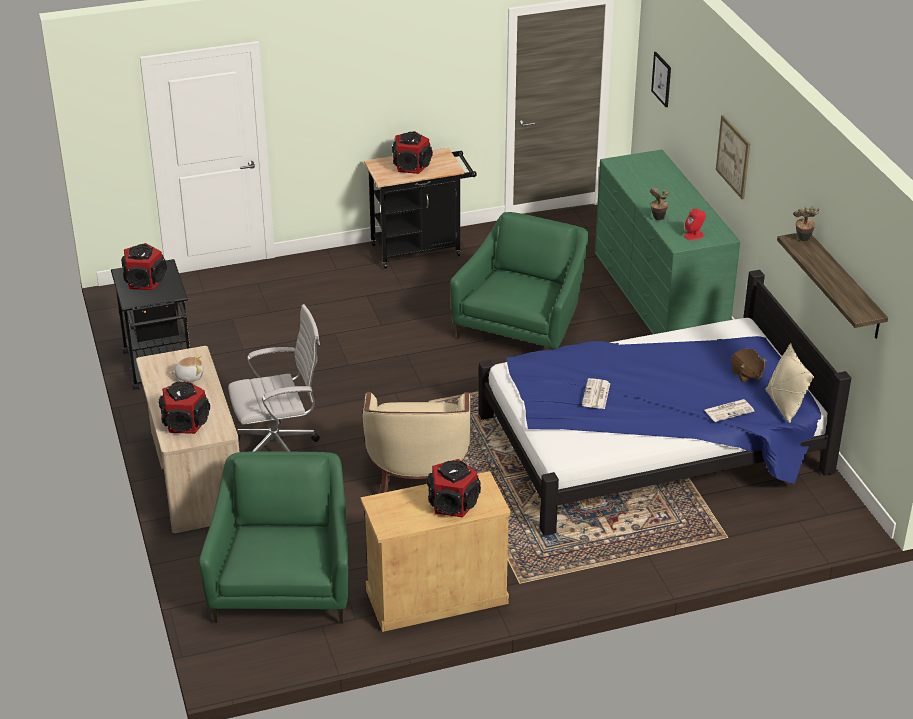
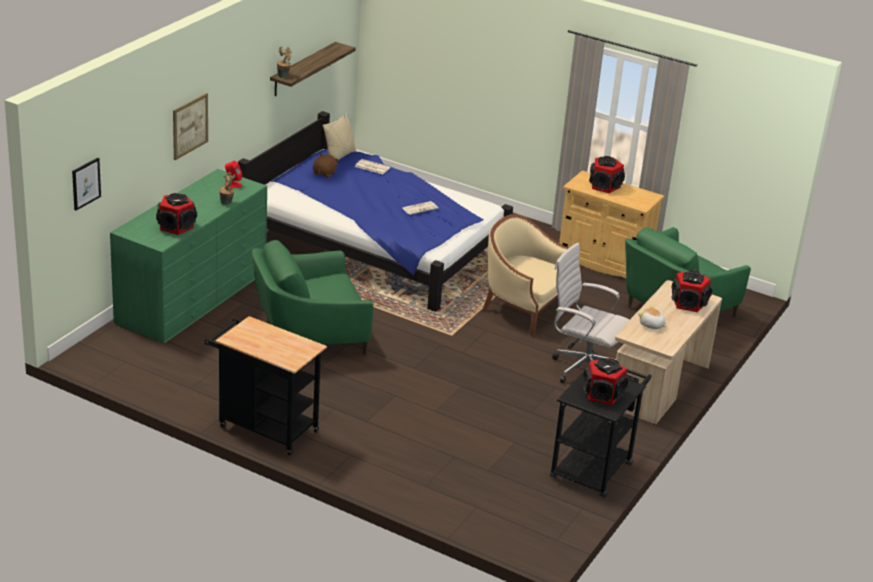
camera: 135 degrees left, 5 degrees down
beige armchair [363,392,471,493] -> beige armchair turned 105 degrees counterclockwise [482,214,568,336]
speaker [392,131,433,174] -> speaker moved to [156,193,197,235]

